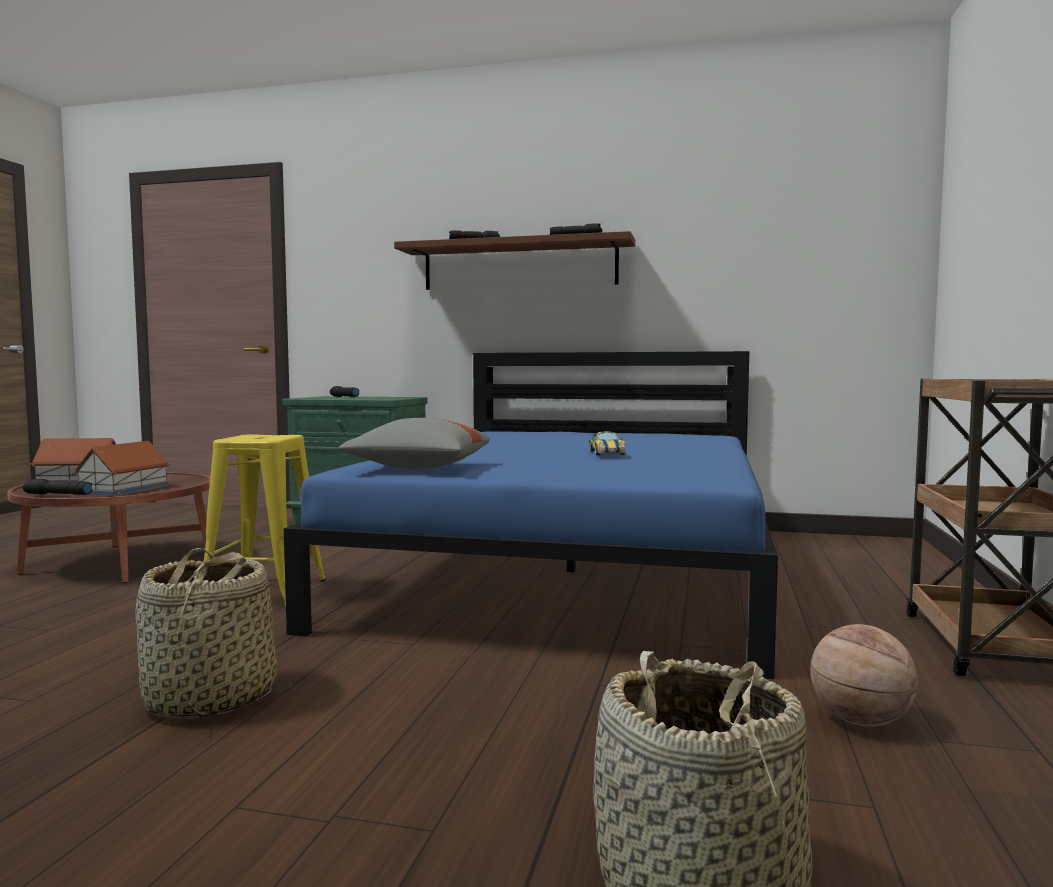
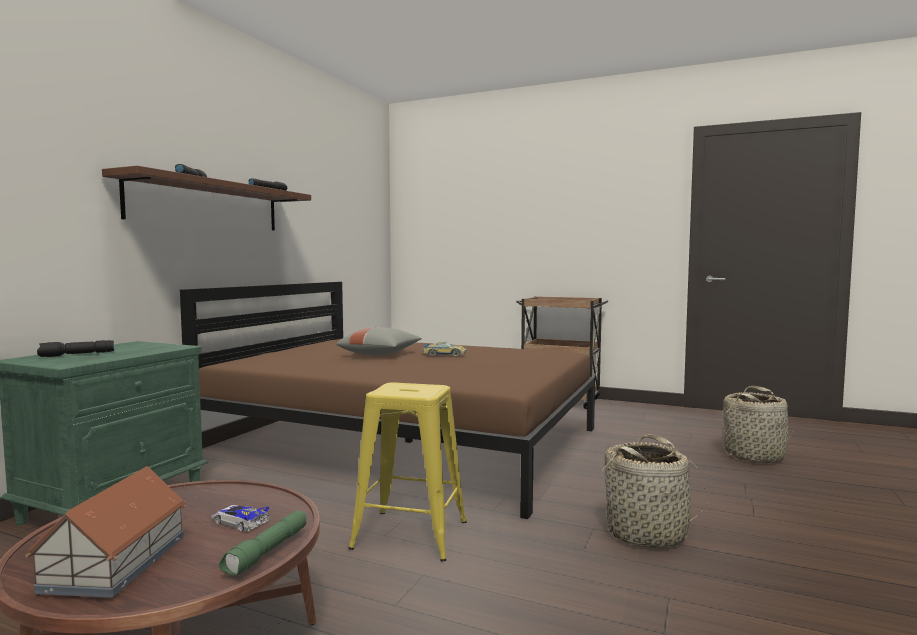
camera: 80 degrees left, 0 degrees up
black flashlight [23,479,92,495] -> green flashlight [219,511,306,576]
toy house [74,441,170,496] -> toy car [211,505,270,531]
blue bed [284,351,778,679] -> brown bed [180,282,595,519]
grey pillow [339,418,490,469] -> grey pillow moved to [336,327,422,355]
basketball [811,624,918,727] -> none

